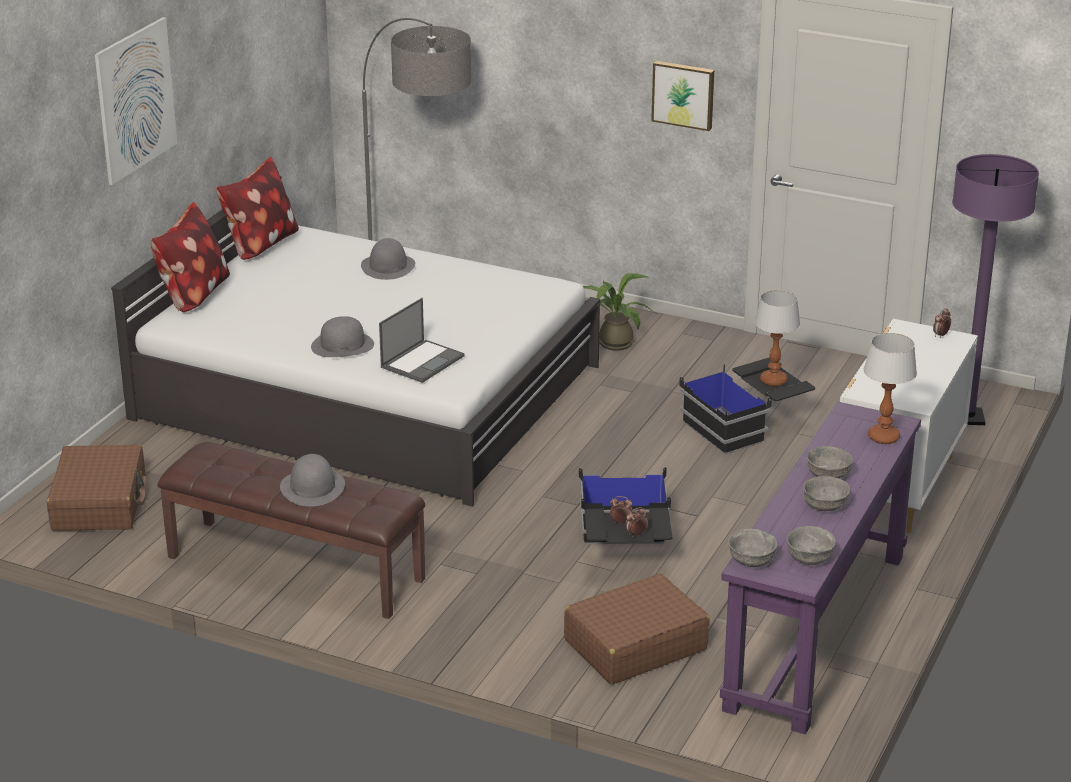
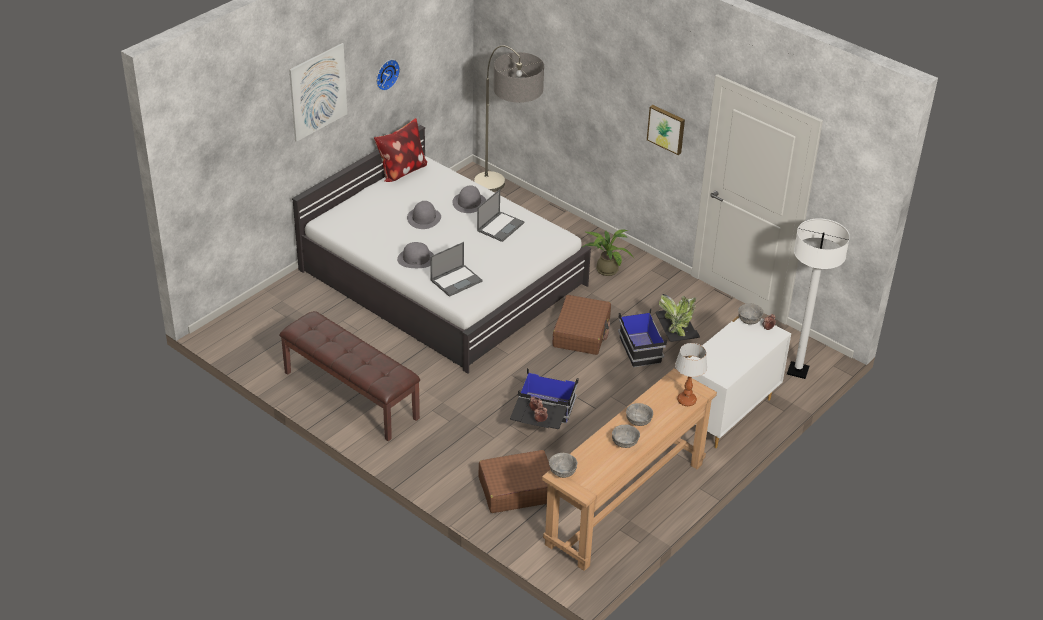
camera: 15 degrees right, 10 degrees up
brown suitcase [47,444,146,531] -> brown suitcase moved to [553,295,611,355]
pillow [151,202,230,312] -> none
grey hat [280,454,345,506] -> grey hat moved to [407,201,441,229]
purple console table [720,402,921,735] -> brown console table [542,368,717,571]
table lamp [755,290,800,386] -> potted plant [659,294,697,336]
grey bowl [787,526,836,565] -> grey bowl moved to [738,303,764,325]
purple floor lamp [952,154,1039,425] -> white floor lamp [787,218,850,379]
none -> wall clock [376,59,400,91]
none -> laptop [477,189,524,242]

